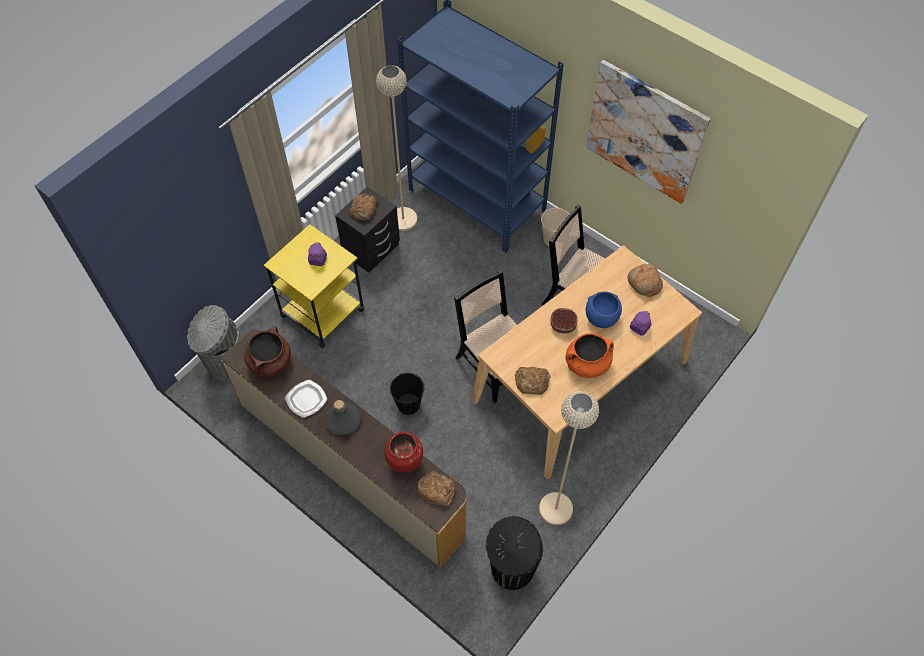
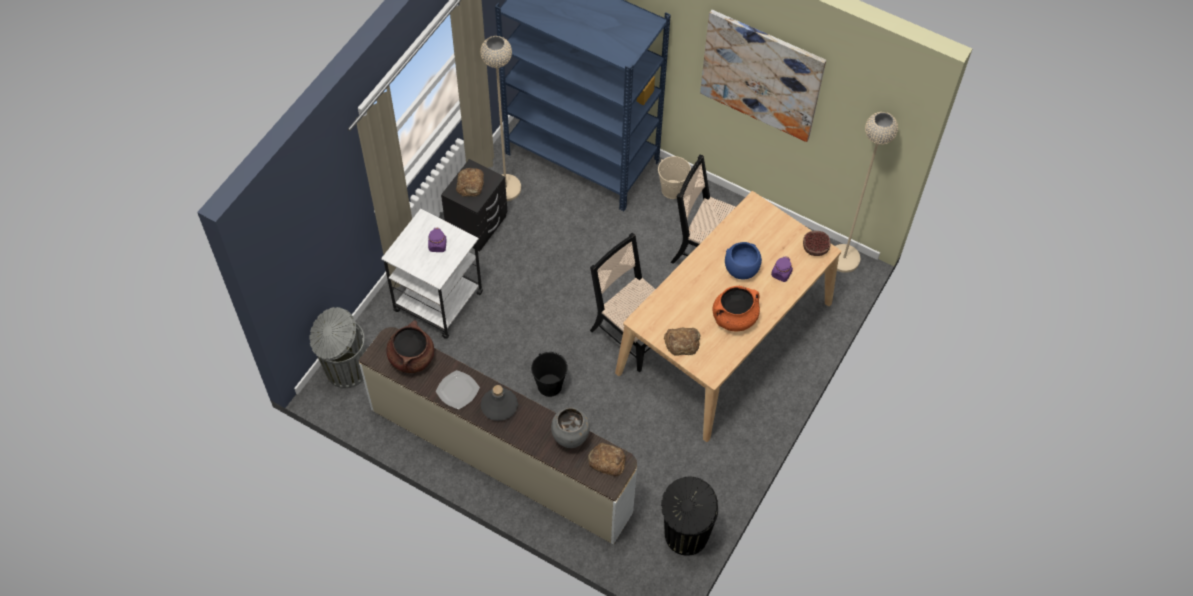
camera: 10 degrees left, 0 degrees up
brown cabinet [220,330,466,568] -> white cabinet [358,327,637,545]
yellow cart [264,224,364,348] -> white cart [381,209,483,339]
red vase [384,432,423,473] -> grey vase [551,407,590,448]
beige floor lamp [539,391,599,525] -> beige floor lamp moved to [835,112,898,273]
bowl [550,308,578,333] -> bowl moved to [803,231,831,256]
bread [628,264,663,297] -> none

